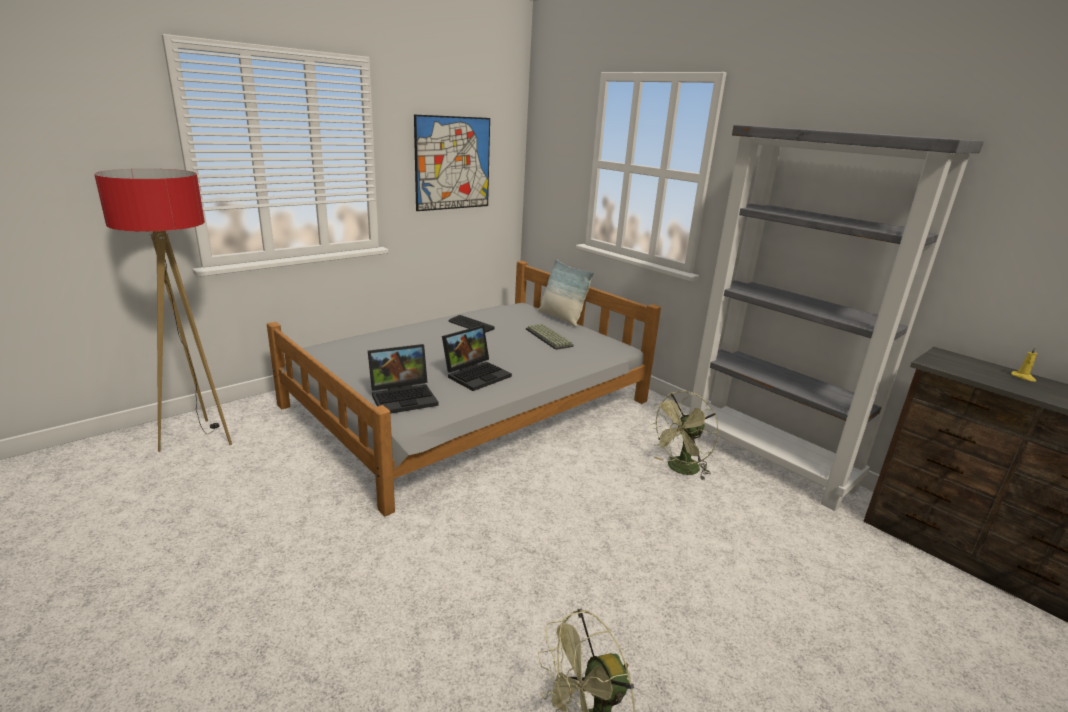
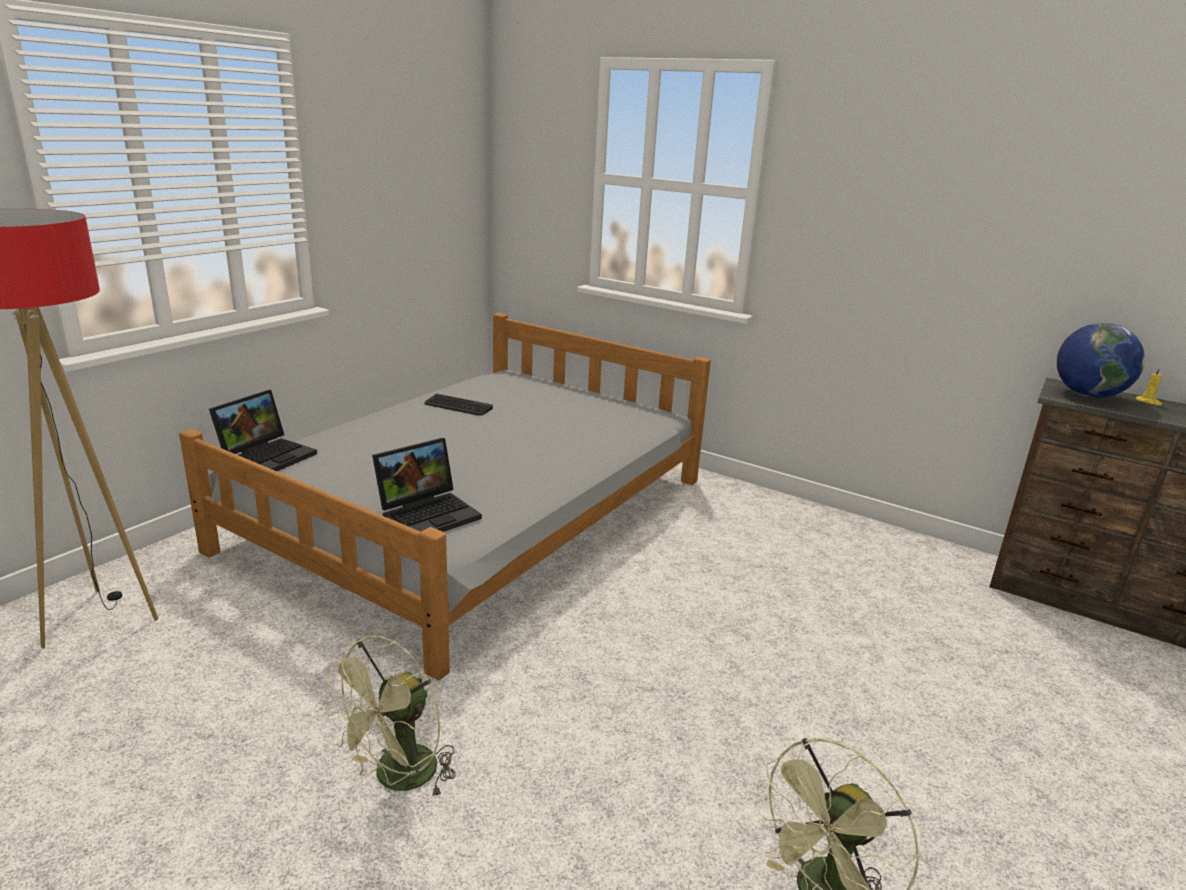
camera: 15 degrees left, 0 degrees up
picture [414,115,490,211] -> none
laptop [442,325,512,391] -> laptop moved to [209,390,317,471]
keyboard [526,324,574,350] -> none
pillow [538,259,594,327] -> none
green fan [649,391,719,481] -> green fan moved to [322,635,456,799]
grey bookcase [685,125,984,511] -> none
none -> globe [1057,323,1145,398]

